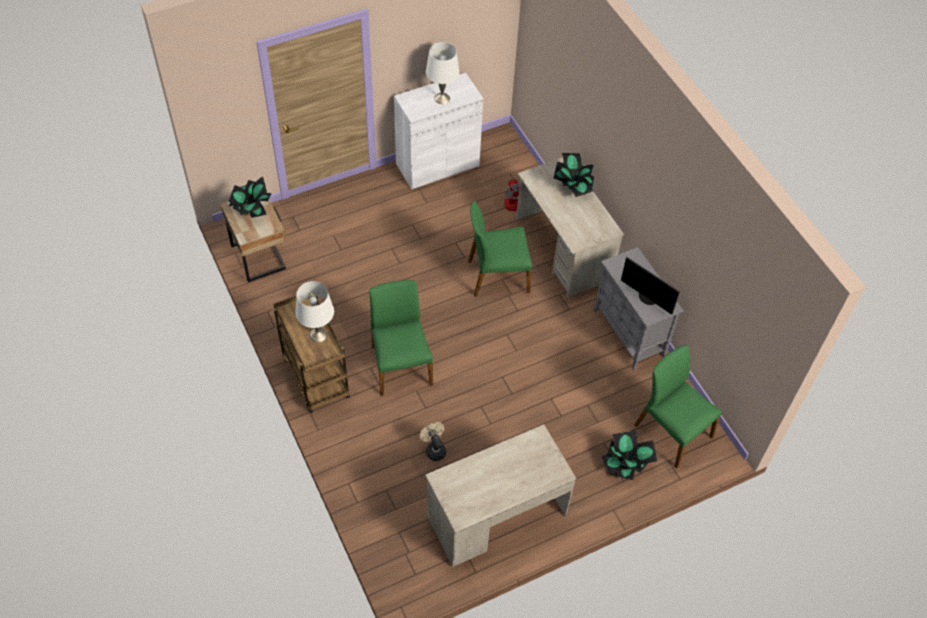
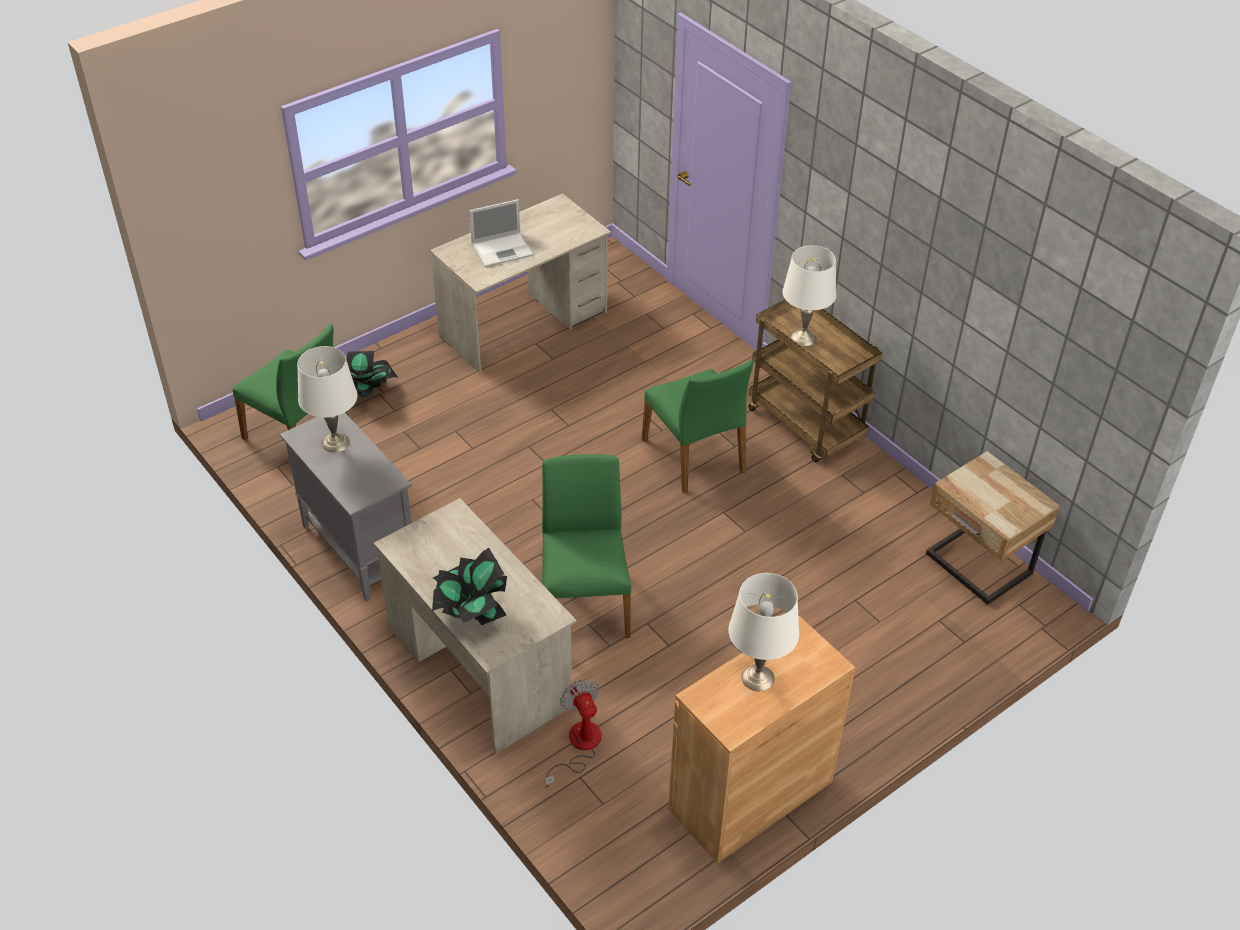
camera: 170 degrees right, 10 degrees down
potted plant [228,177,271,218] -> none
white cabinet [394,73,483,189] -> brown cabinet [668,616,855,864]
beige fan [419,422,446,461] -> none
green chair [468,201,532,297] -> green chair turned 75 degrees counterclockwise [542,454,631,638]
monitor [621,257,679,314] -> white table lamp [297,346,357,453]
none -> laptop [469,199,534,267]

